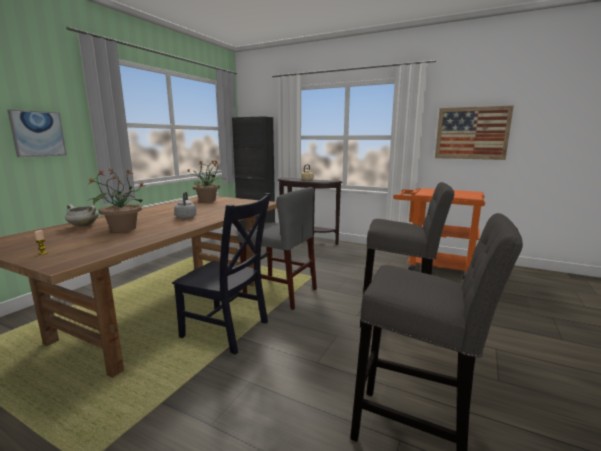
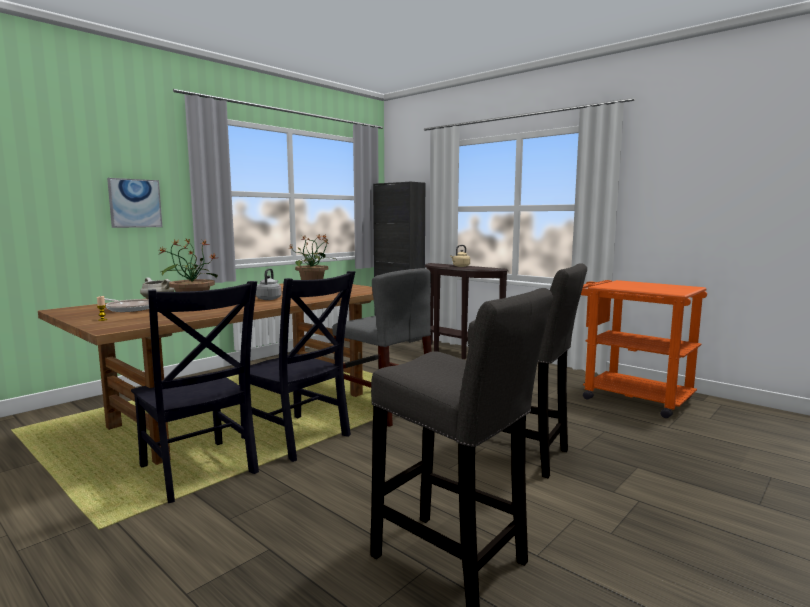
camera: 15 degrees right, 5 degrees down
picture [435,105,514,160] -> none
none -> frying pan [104,298,149,312]
none -> black chair [131,281,259,503]

